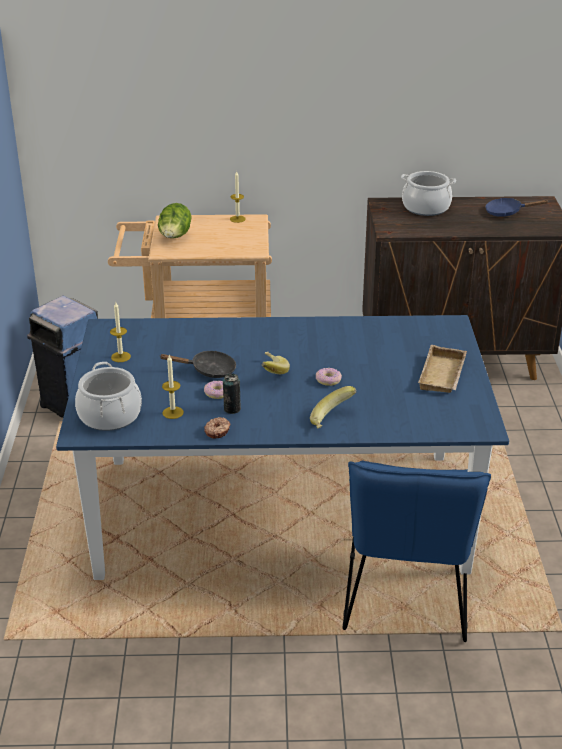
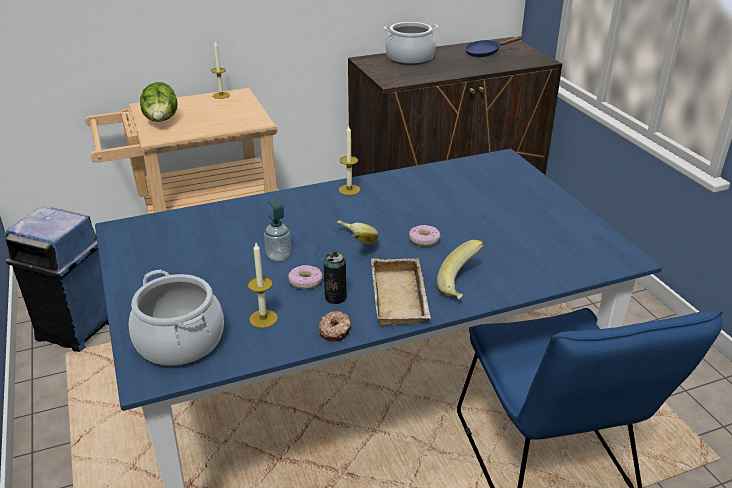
camera: 20 degrees left, 0 degrees up
candle [110,302,131,362] -> candle moved to [339,125,360,195]
black frying pan [159,351,236,378] -> soap dispenser [264,198,291,261]
beige tray [418,345,467,393] -> beige tray moved to [371,258,431,327]

